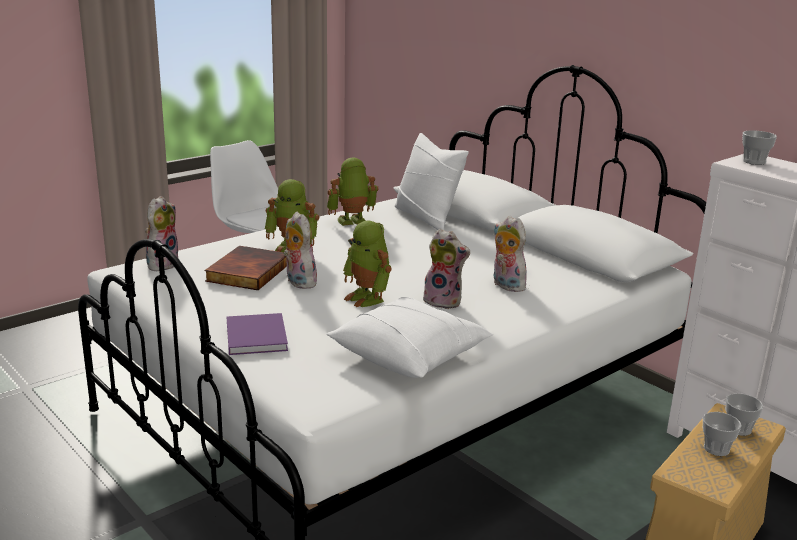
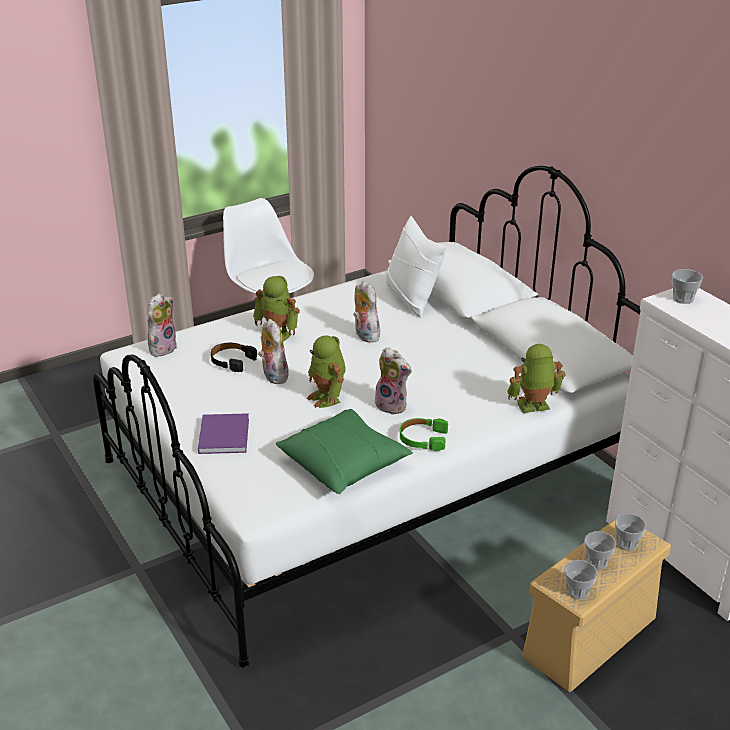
camera: 10 degrees right, 10 degrees up
book [205,246,287,290] -> black headphones [211,343,257,372]
toy robot [327,158,379,226] -> toy robot moved to [507,344,565,413]
white pillow [327,297,493,378] -> green pillow [276,409,413,494]
plush toy [493,216,527,292] -> plush toy moved to [353,281,380,343]
none -> green headphones [400,418,448,451]
none -> cup [565,560,597,600]

